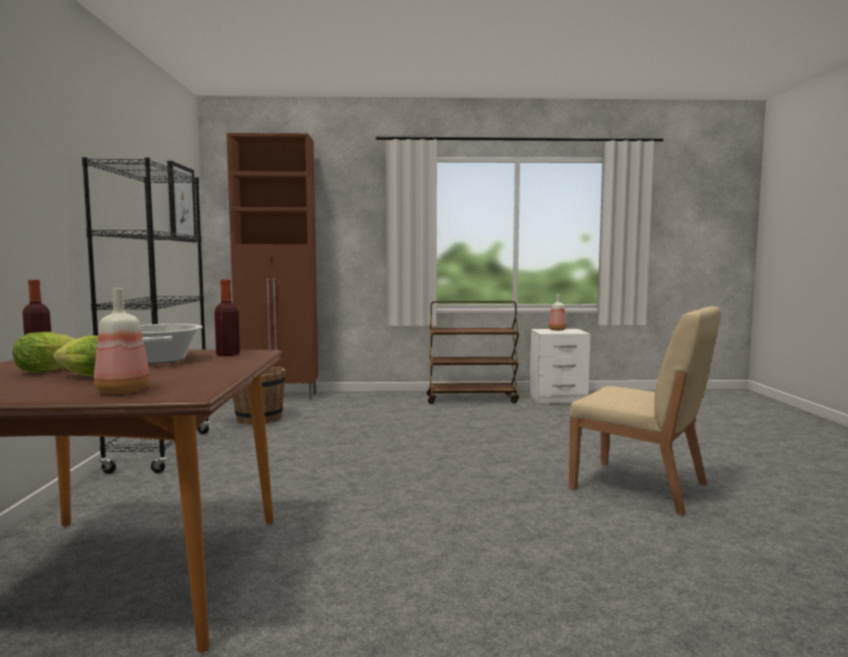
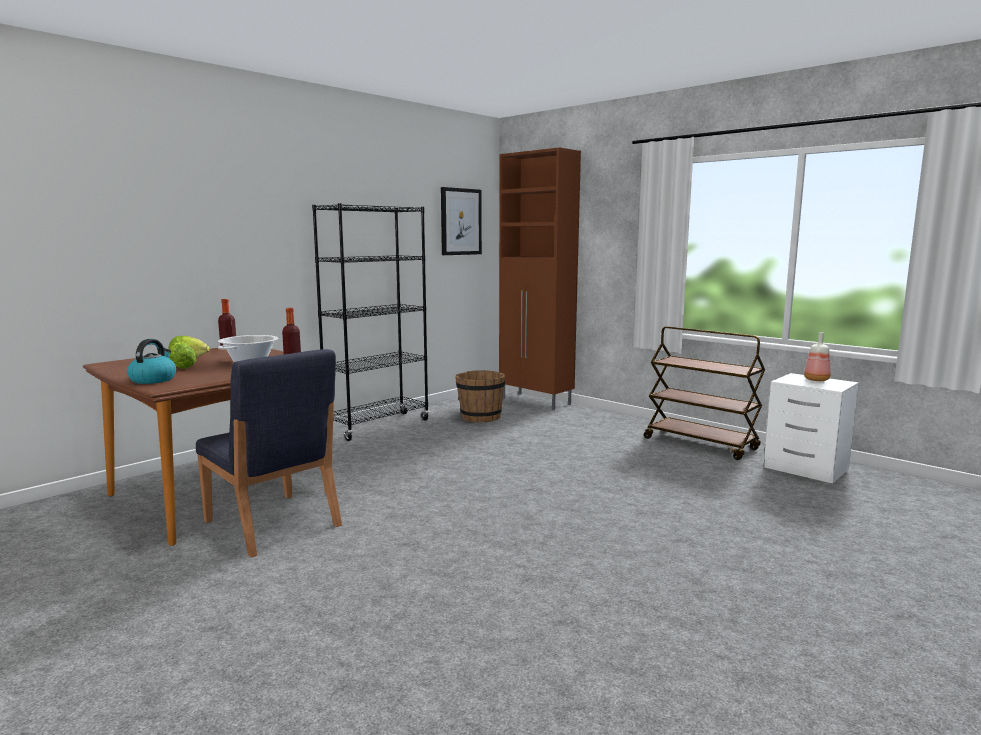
camera: 45 degrees right, 5 degrees up
bottle [94,288,150,394] -> kettle [127,339,176,384]
beige chair [569,306,721,516] -> none
none -> blue chair [196,349,342,558]

